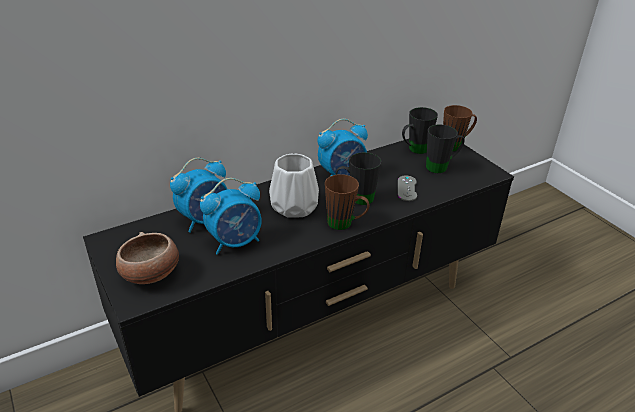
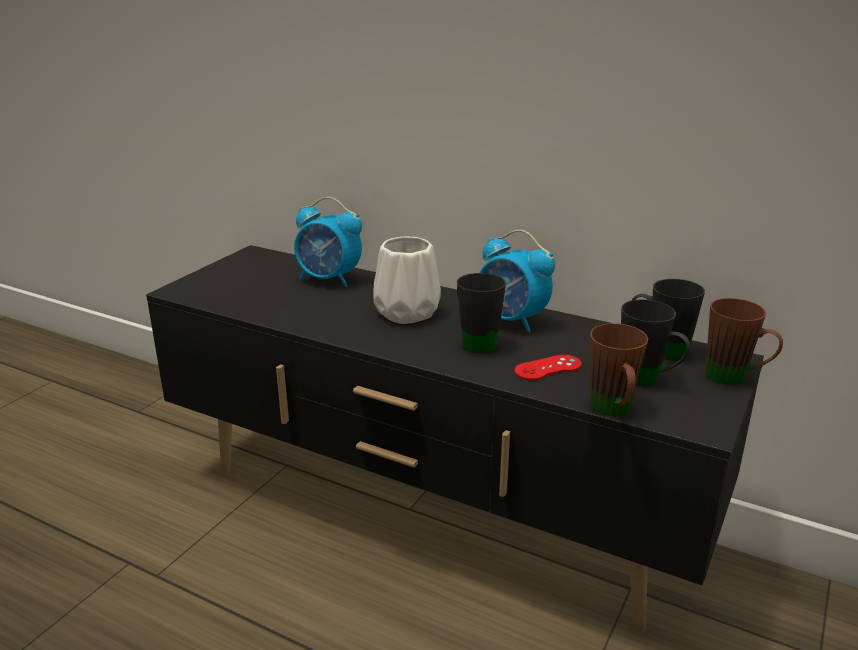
camera: 60 degrees right, 10 degrees down
bowl [116,232,179,284] -> none
alarm clock [200,178,262,255] -> none
brown mug [325,174,369,230] -> brown mug moved to [590,323,648,416]
grey game controller [398,175,417,201] -> red game controller [514,355,581,380]

